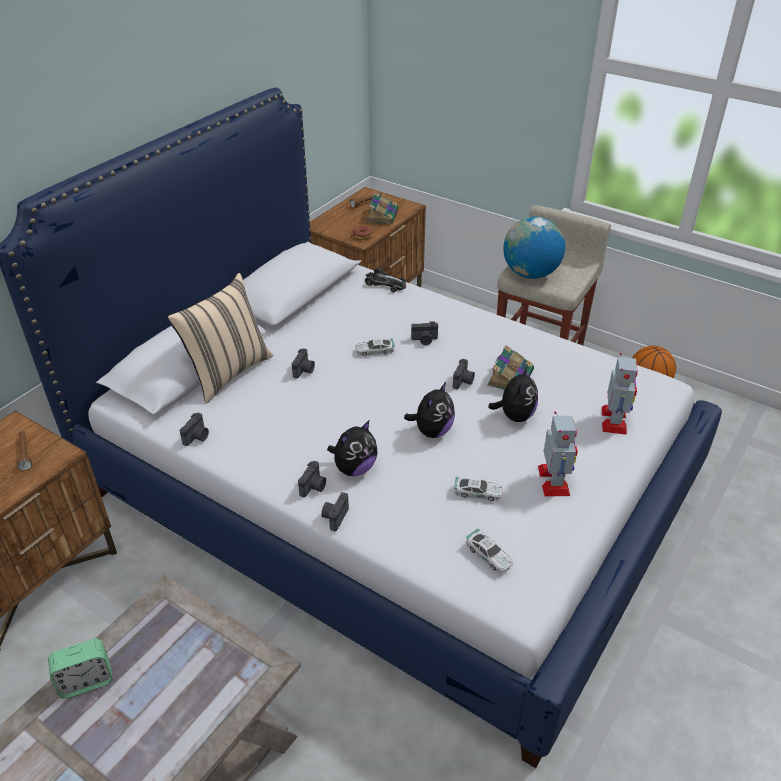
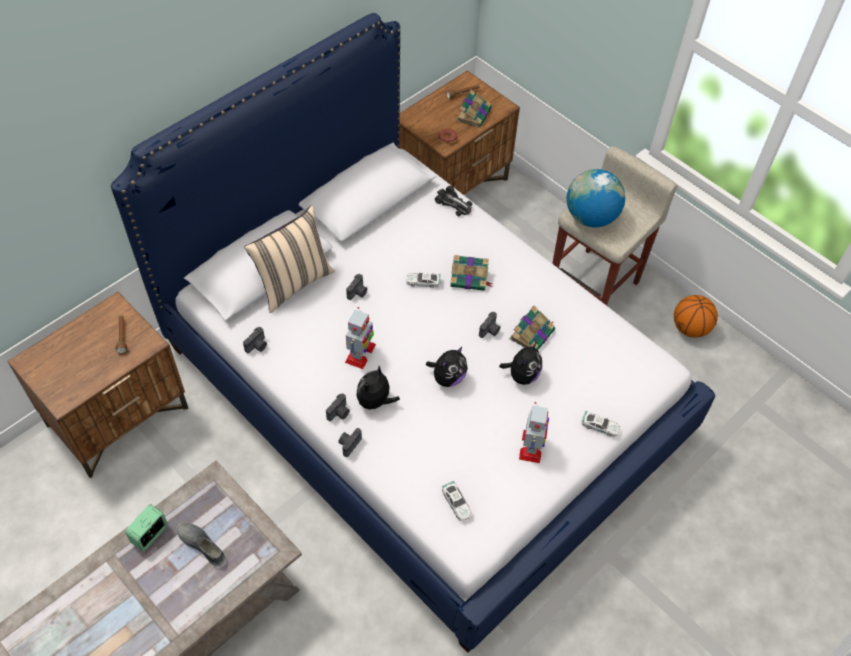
camera: 10 degrees right, 15 degrees up
alarm clock [48,639,113,699] -> alarm clock turned 135 degrees clockwise [125,505,168,551]
plush toy [327,421,377,476] -> plush toy turned 150 degrees clockwise [356,366,400,410]
camera [411,321,438,345] -> book [450,255,493,291]
toy car [454,477,503,501] -> toy car moved to [582,411,620,437]
toy robot [602,353,638,435] -> toy robot moved to [345,307,376,369]
none -> grey shoe [176,522,225,566]

